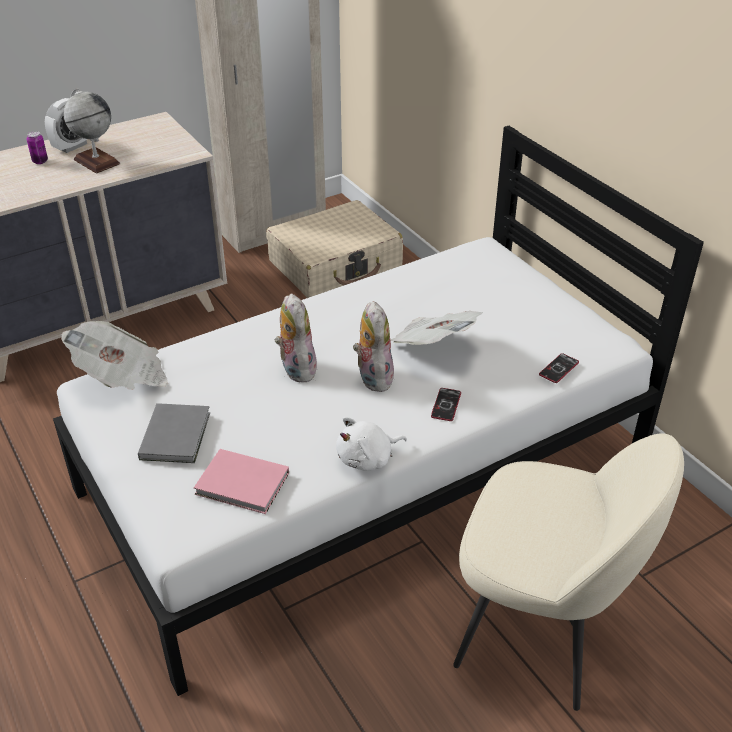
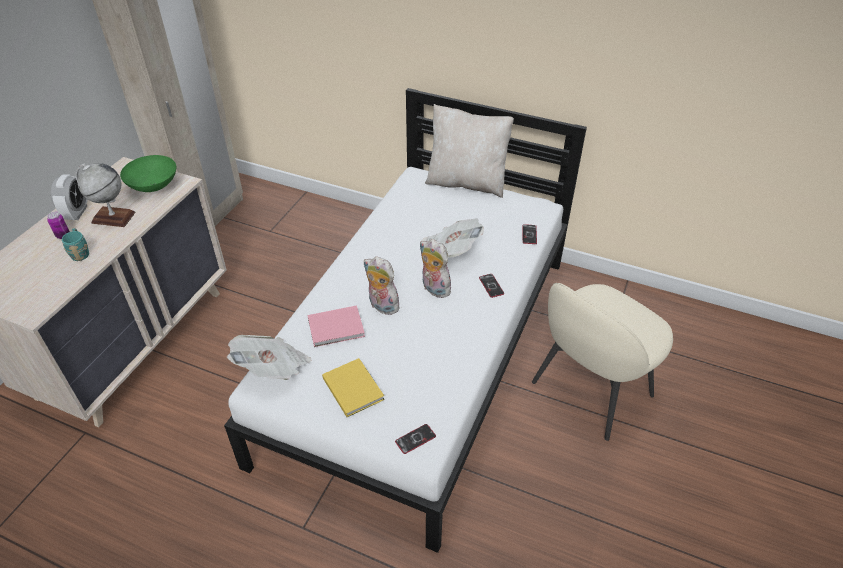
camera: 35 degrees left, 5 degrees up
grey book [138,403,210,463] -> yellow book [322,358,385,417]
pink book [194,449,289,514] -> pink book moved to [307,305,365,347]
beige suitcase [266,200,403,298] -> none
white plush toy [336,417,407,471] -> none
beige chair [453,433,684,711] -> beige chair turned 150 degrees clockwise [532,283,673,441]
none -> turquoise mug [62,228,89,261]
none -> green bowl [120,155,176,192]
none -> phone [395,424,436,454]
none -> beige pillow [425,104,514,198]

